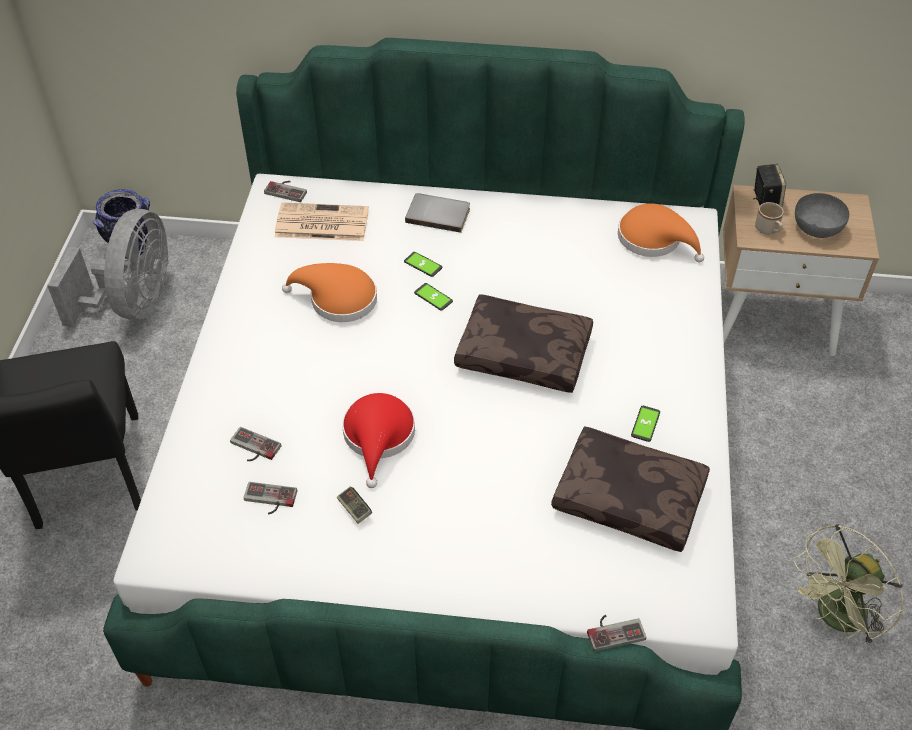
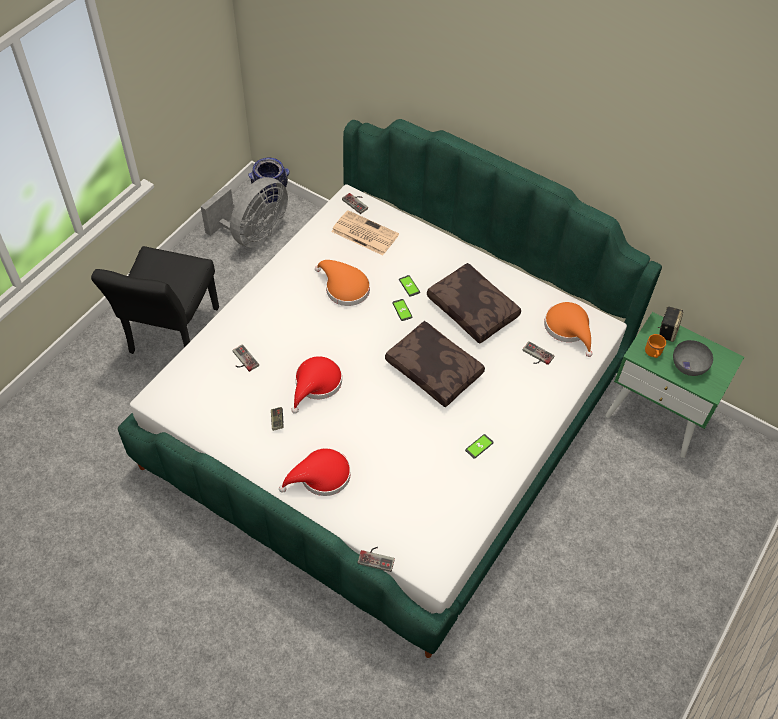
camera: 25 degrees right, 5 degrees up
game controller [244,482,297,515] -> game controller moved to [522,341,555,365]
grey book [405,193,470,233] -> none
brown pillow [551,426,710,552] -> brown pillow moved to [427,263,521,344]
beige nightstand [720,185,879,356] -> green nightstand [605,312,744,458]
beige mug [755,202,784,235] -> orange mug [645,334,666,358]
green fan [793,524,903,646] -> none
none -> red hat [279,448,351,496]

